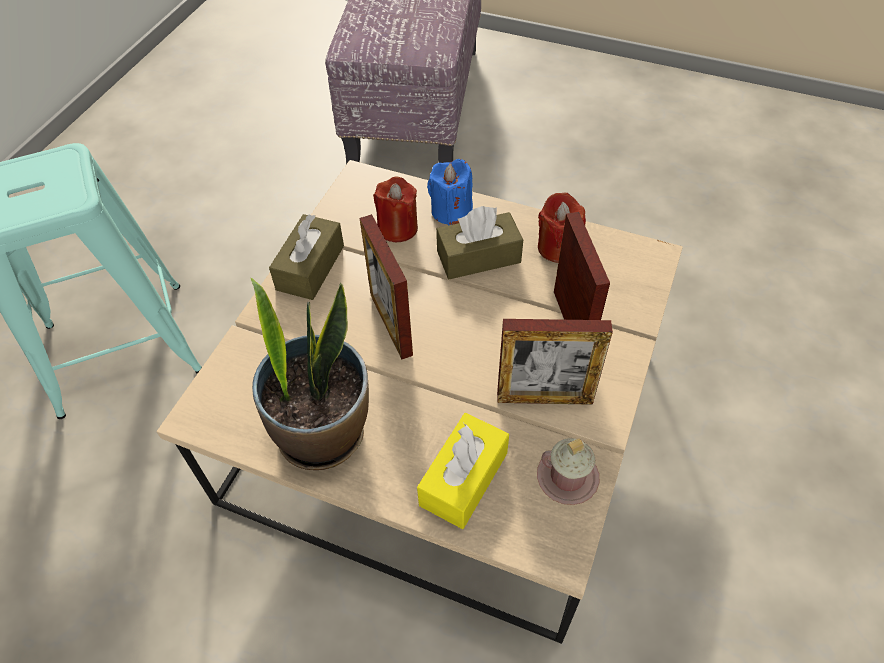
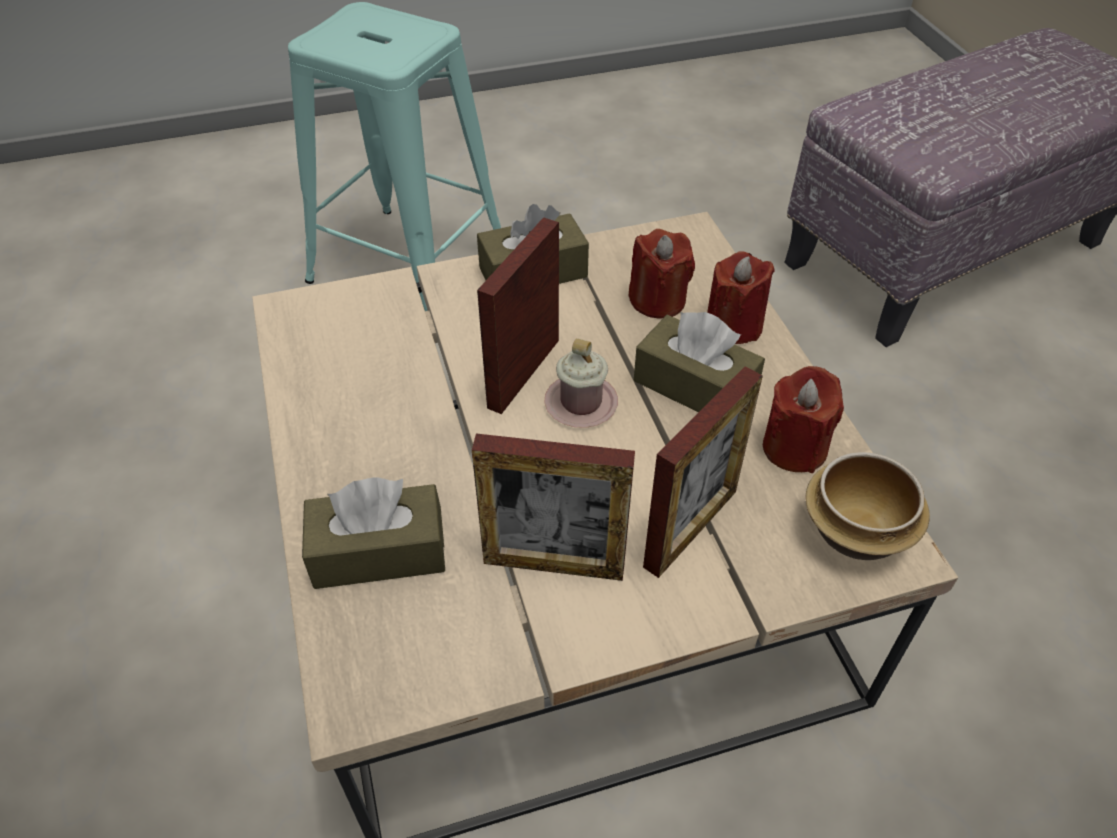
camera: 50 degrees right, 5 degrees down
potted plant [250,277,369,470] -> none
yellow tissue box [417,413,509,529] -> brown tissue box [302,477,445,589]
blue candle [427,159,473,225] -> red candle [707,251,775,344]
picture frame [497,319,613,405] -> picture frame turned 45 degrees counterclockwise [472,434,635,581]
pink mug [537,438,599,505] -> pink mug moved to [544,338,618,428]
none -> bowl [805,452,930,560]

